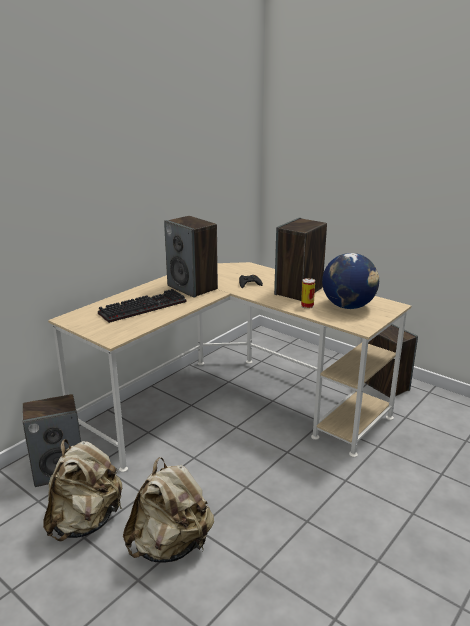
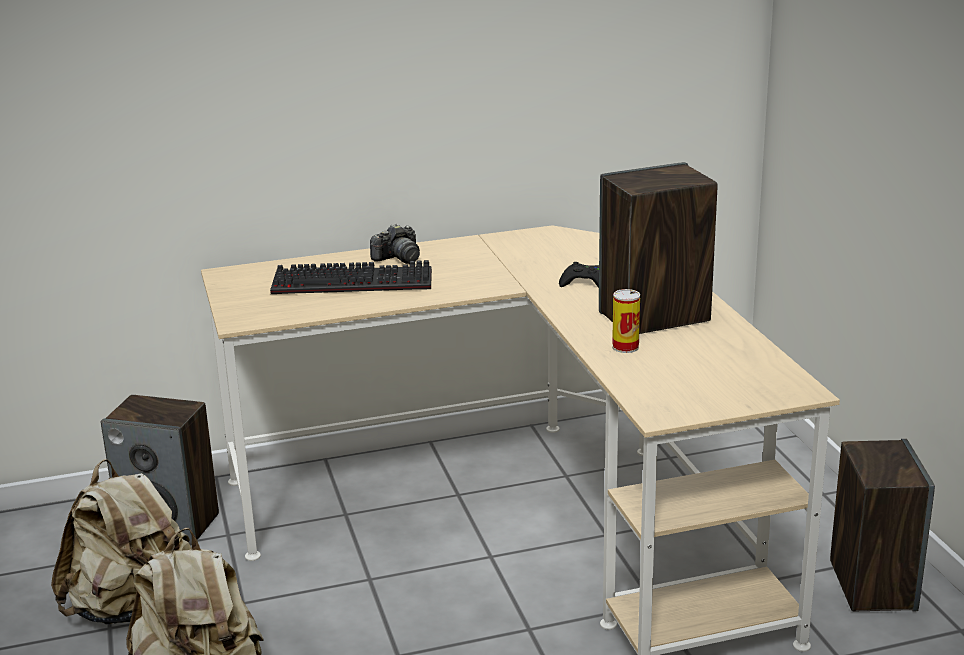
camera: 35 degrees right, 0 degrees up
speaker [164,216,218,298] -> none
globe [322,253,379,309] -> none
none -> camera [370,224,420,264]

